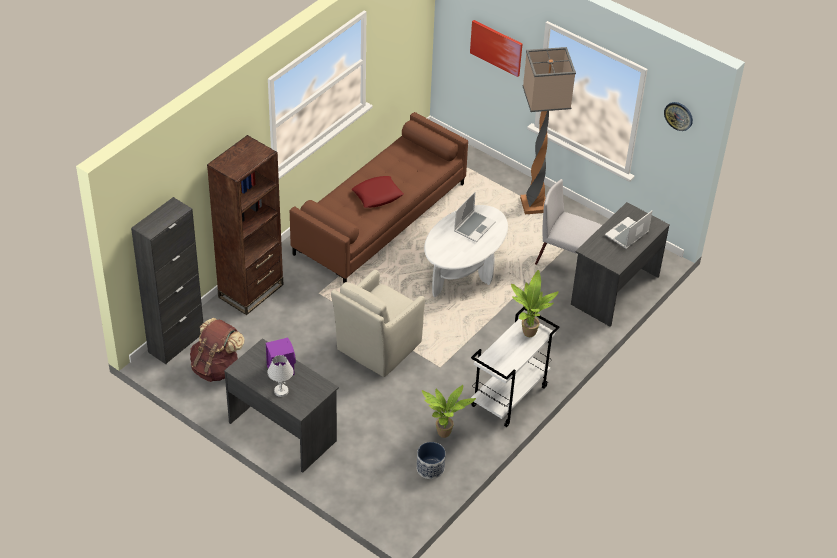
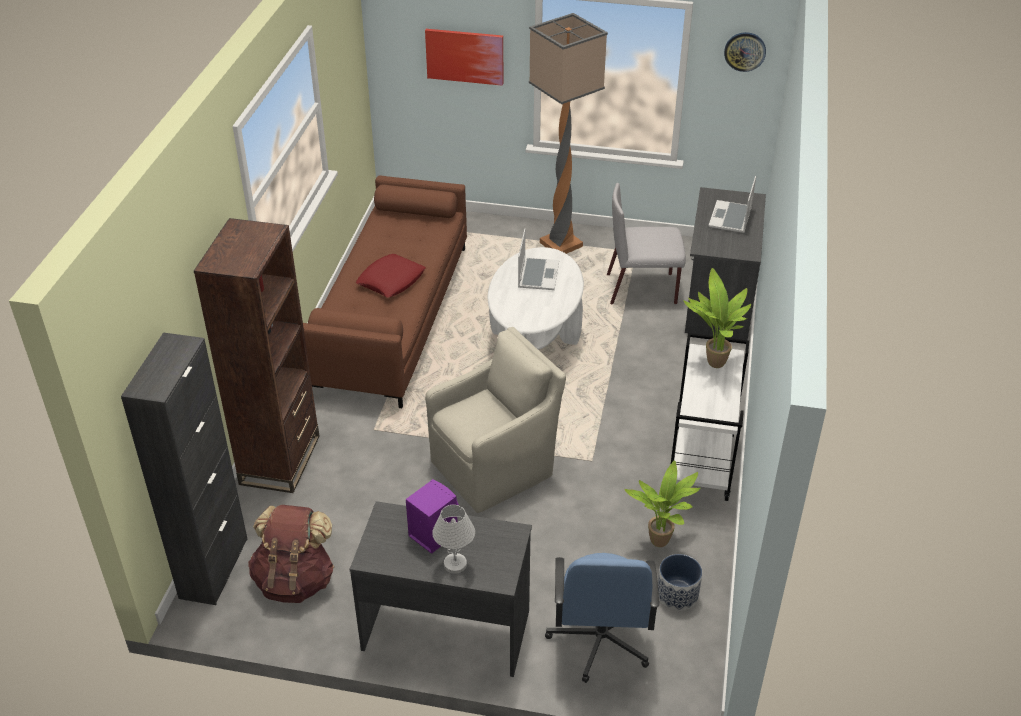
camera: 25 degrees left, 5 degrees down
beige armchair [331,270,425,377] -> beige armchair turned 135 degrees counterclockwise [425,327,566,513]
none -> blue office chair [545,553,659,683]

